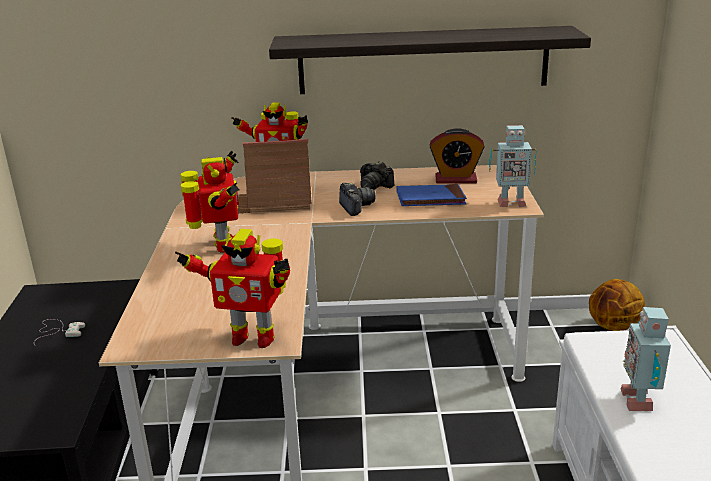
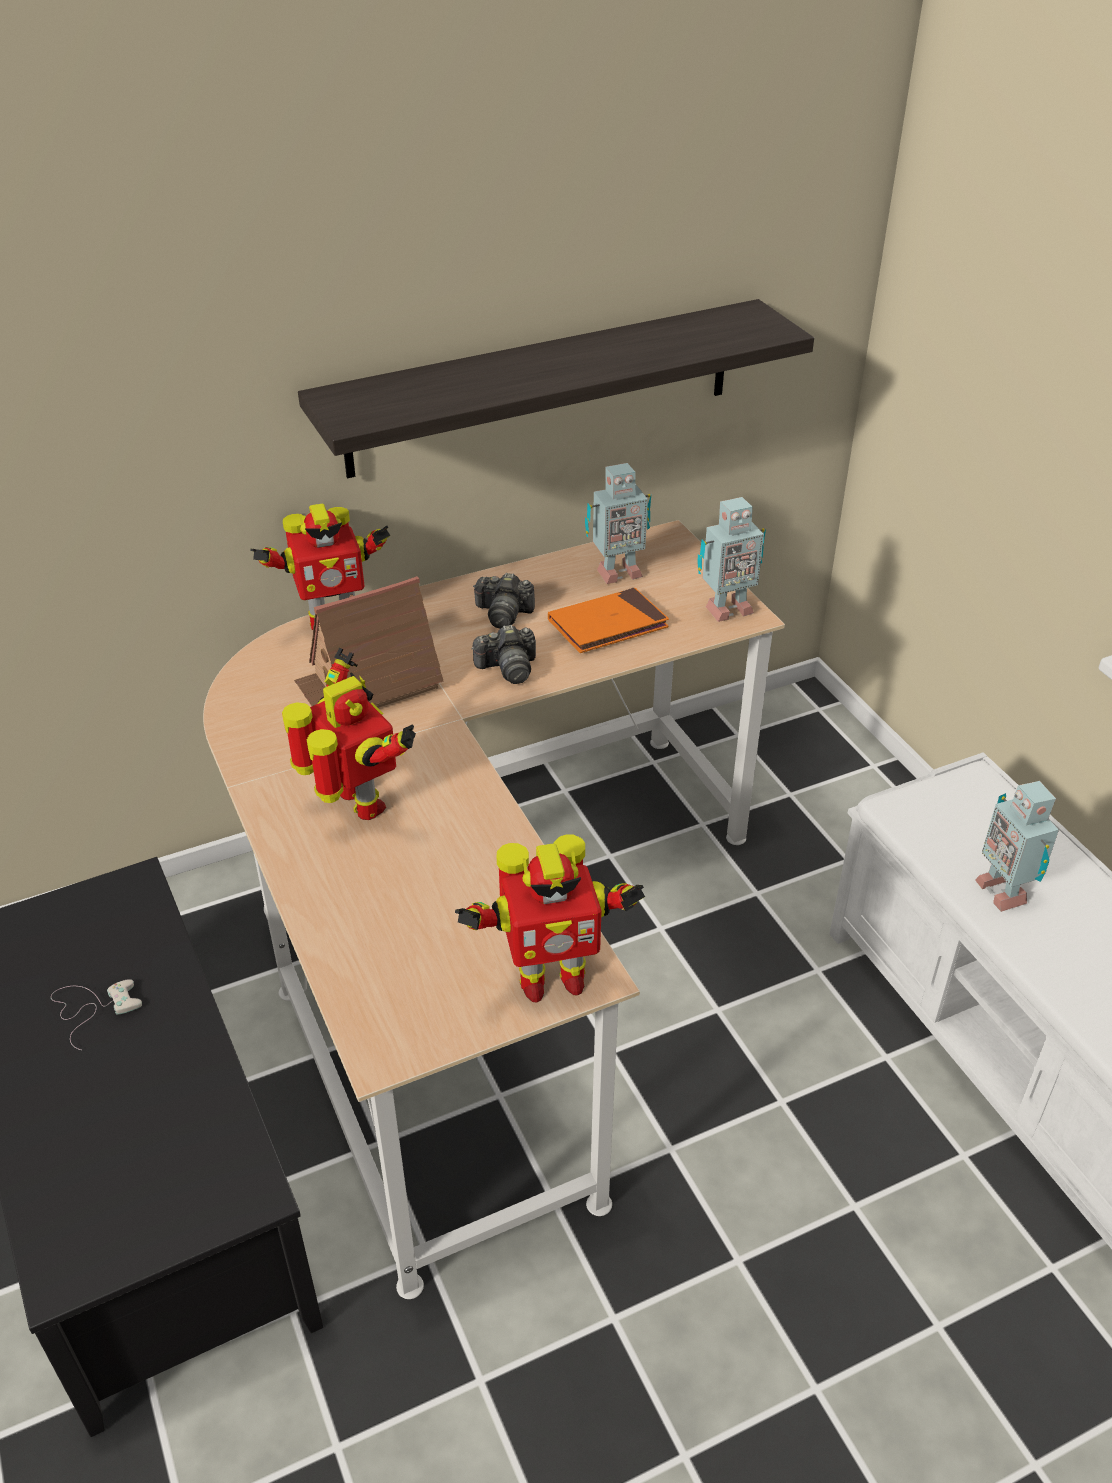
camera: 25 degrees left, 15 degrees up
camera [339,183,376,216] -> camera turned 120 degrees clockwise [471,625,536,684]
blue book [396,184,467,206] -> orange book [548,588,669,653]
alarm clock [430,128,485,184] -> toy robot [585,463,652,584]
basketball [589,279,645,331] -> none

